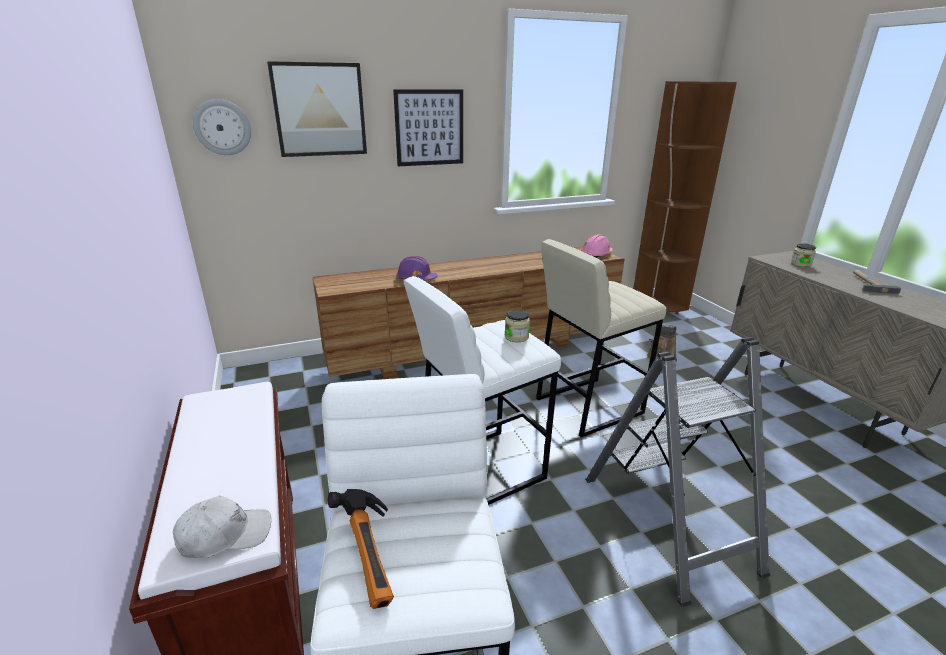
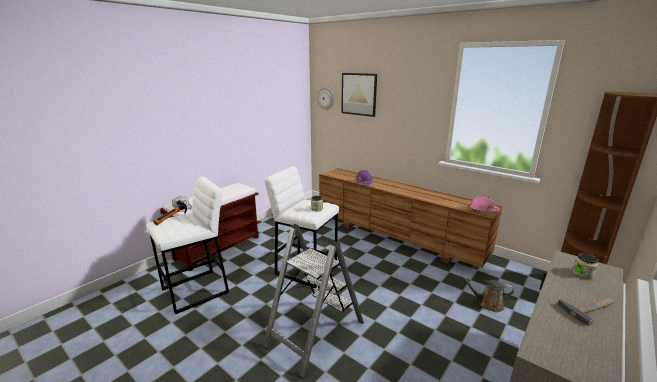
camera: 60 degrees right, 5 degrees down
picture [393,89,463,166] -> none
beige stool [536,239,666,438] -> none

